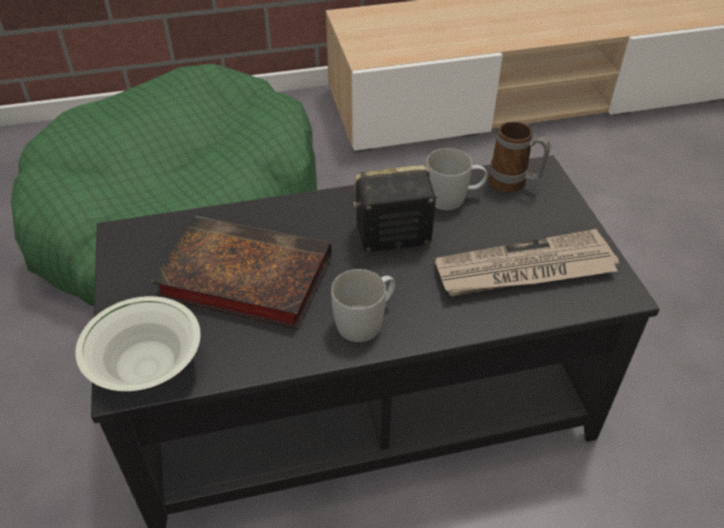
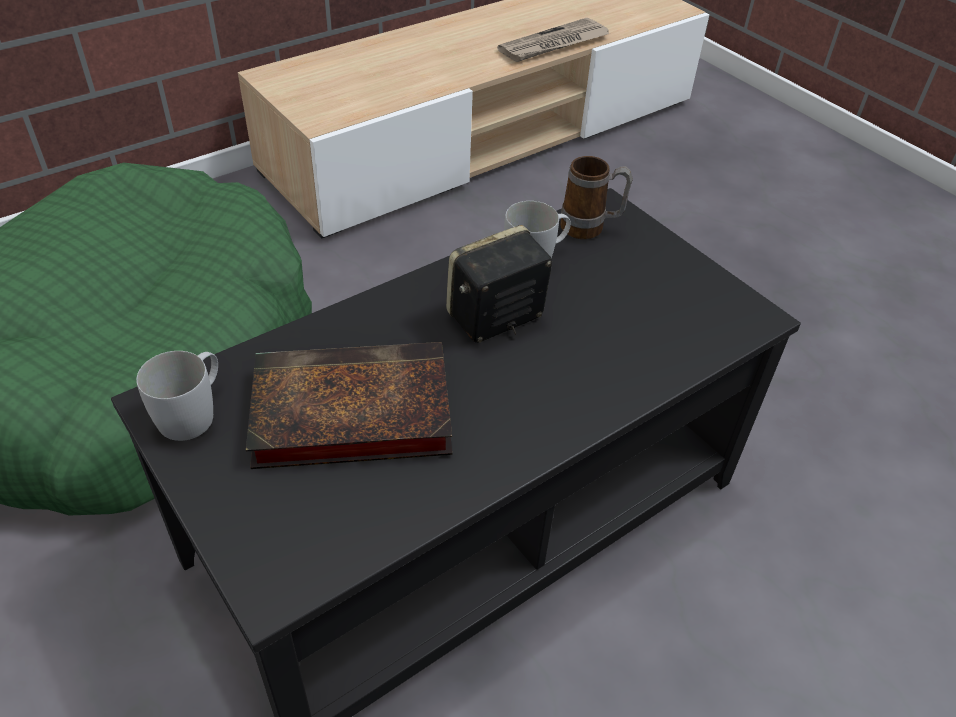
camera: 25 degrees left, 0 degrees up
white bowl [75,296,201,391] -> none
white mug [331,269,395,342] -> white mug moved to [136,351,218,441]
newspaper [435,229,619,296] -> newspaper moved to [497,18,609,62]

